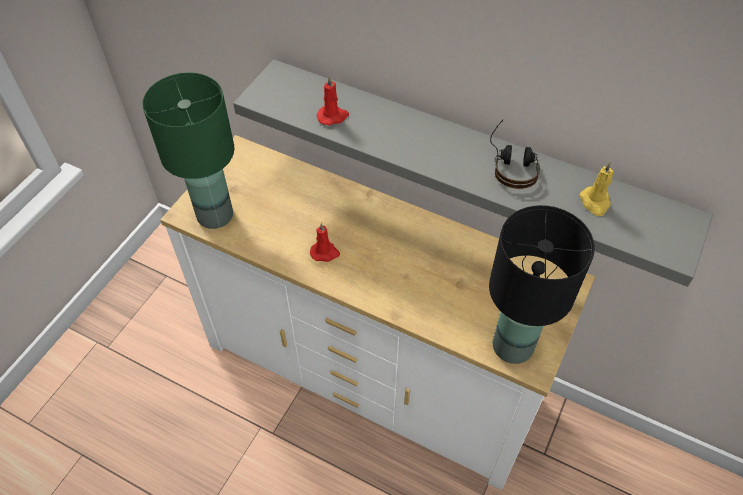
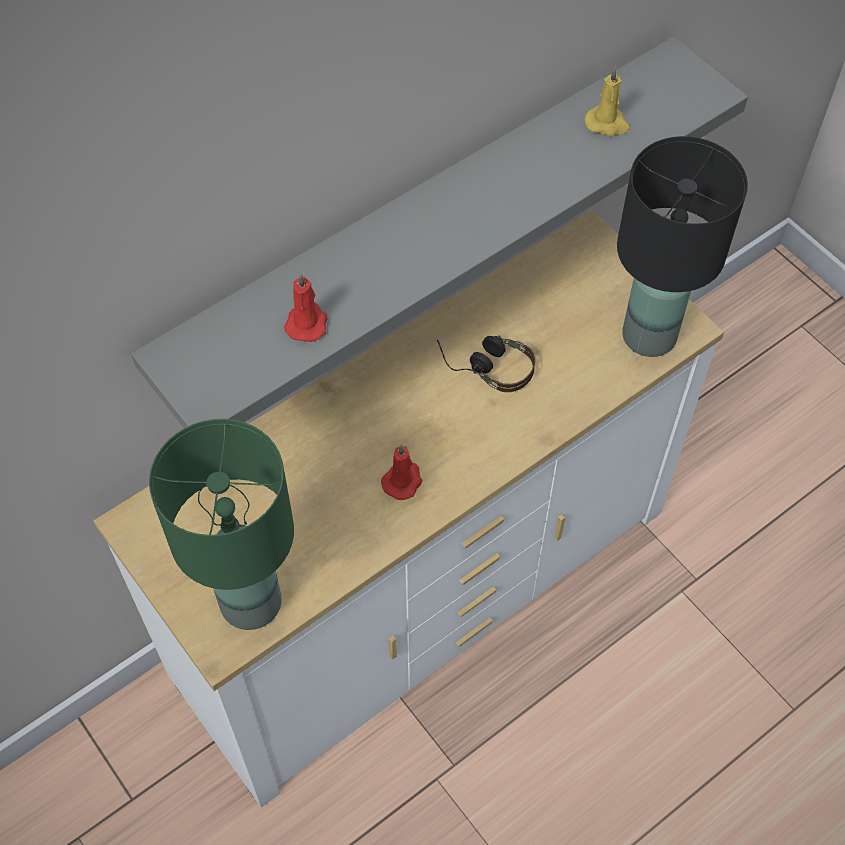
camera: 65 degrees left, 5 degrees up
headphones [490,119,540,189] -> headphones moved to [437,335,535,392]

